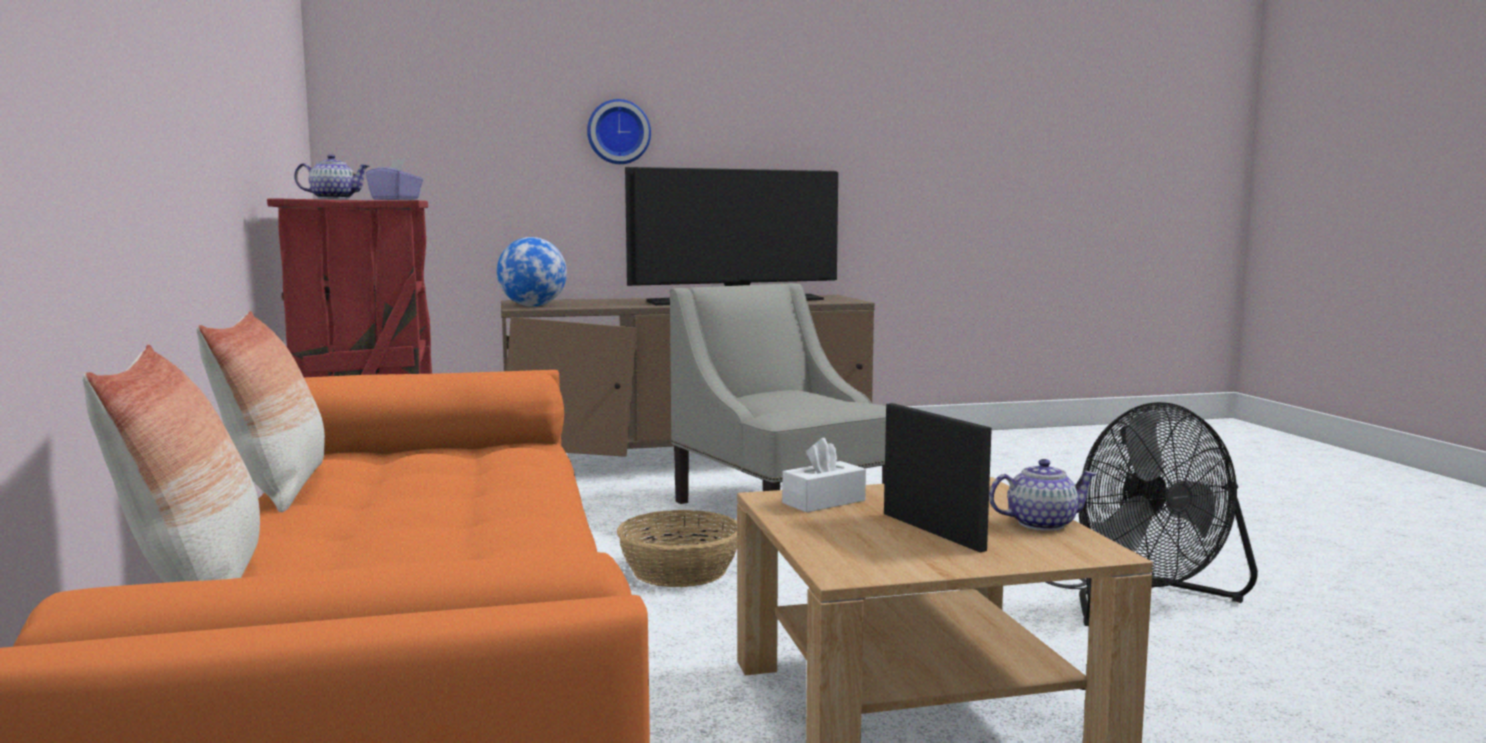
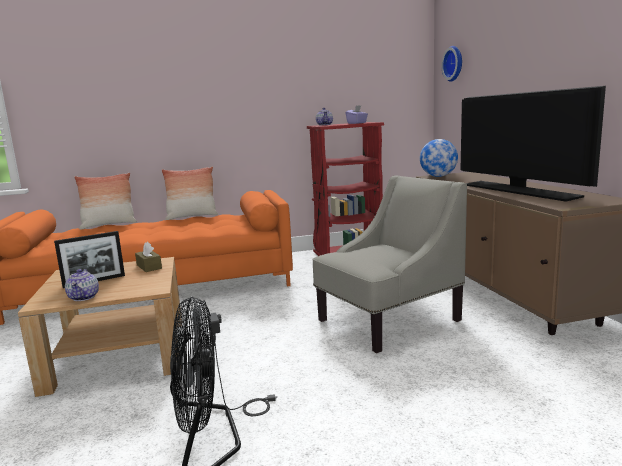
camera: 90 degrees right, 5 degrees up
wall clock [587,99,651,164] -> wall clock moved to [441,46,462,82]
basket [617,510,737,587] -> none
white tissue box [782,438,866,512] -> brown tissue box [135,242,162,272]

